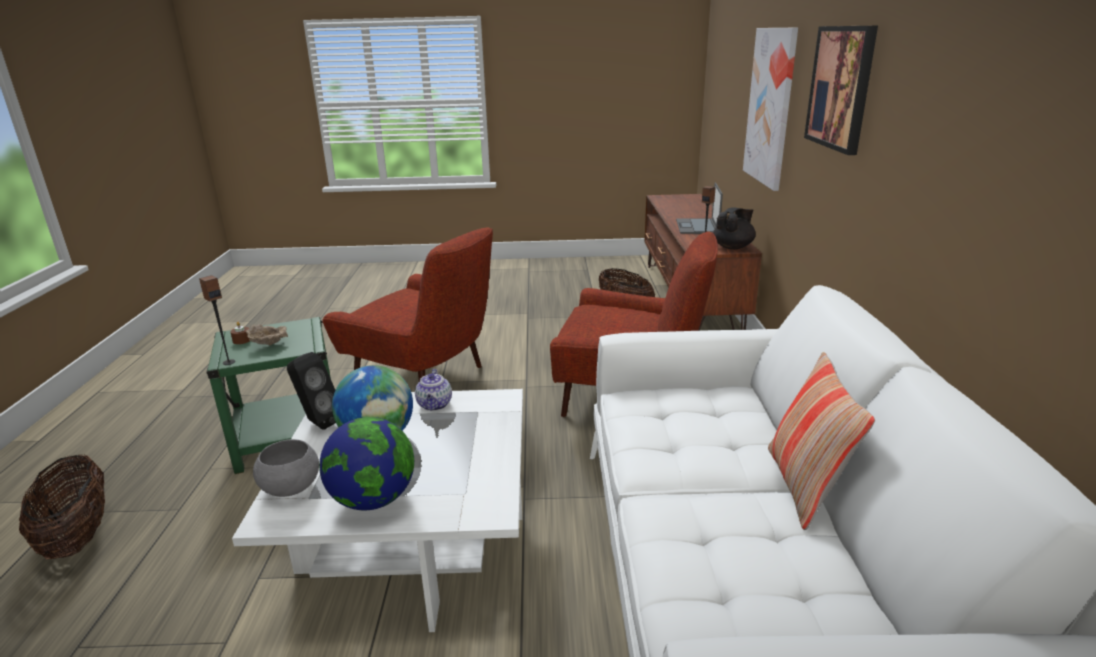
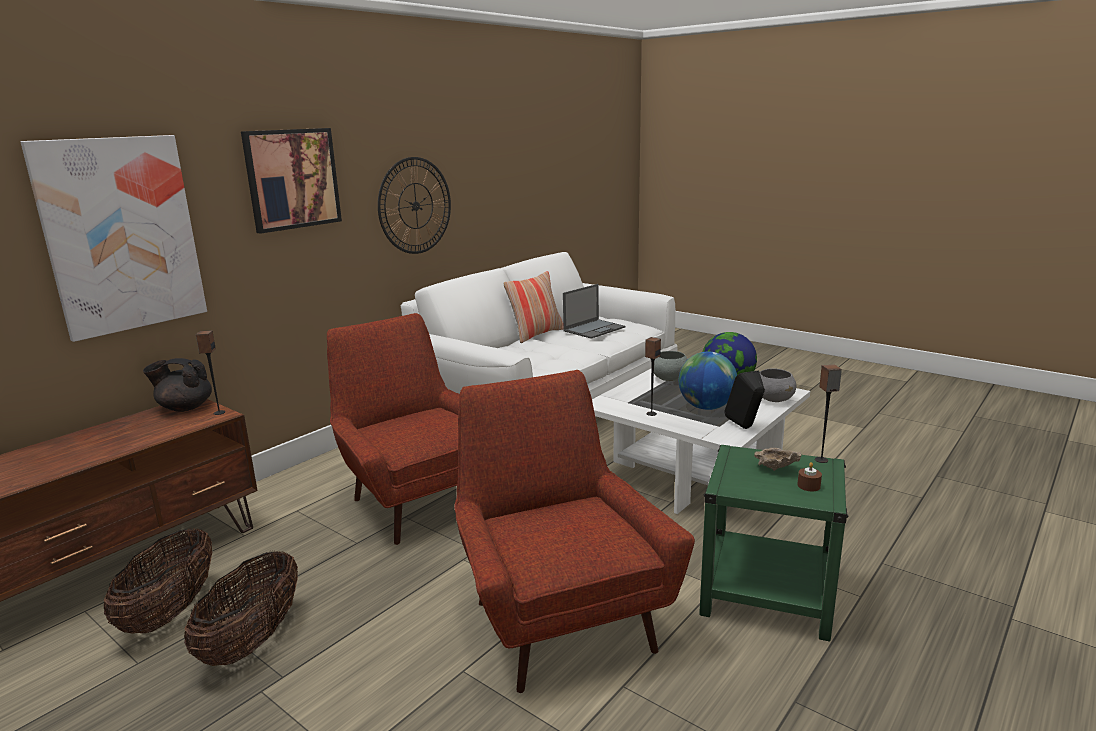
camera: 140 degrees left, 5 degrees down
basket [19,454,105,559] -> basket moved to [184,551,298,666]
teapot [415,369,452,411] -> speaker [645,337,661,416]
laptop [676,183,723,234] -> laptop moved to [563,284,625,339]
none -> wall clock [378,157,451,254]
none -> grey bowl [654,351,688,381]

